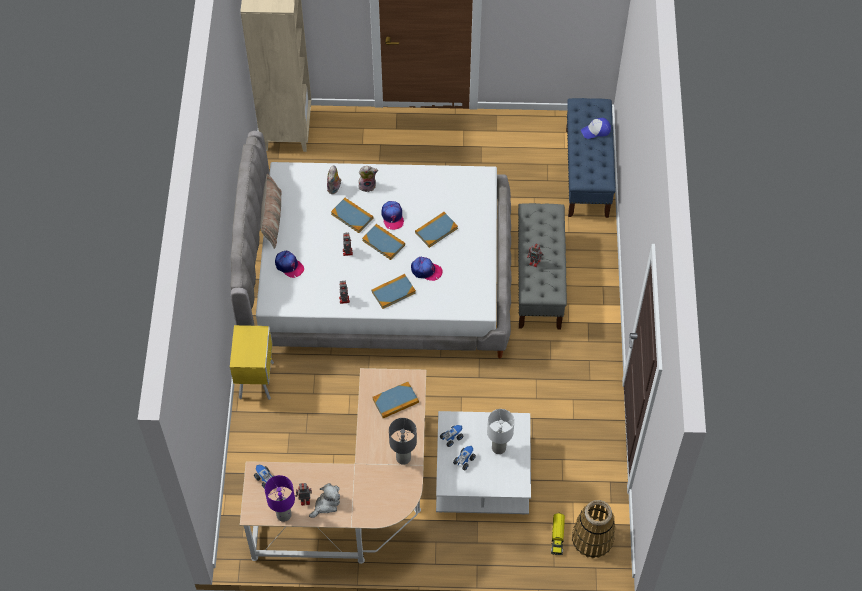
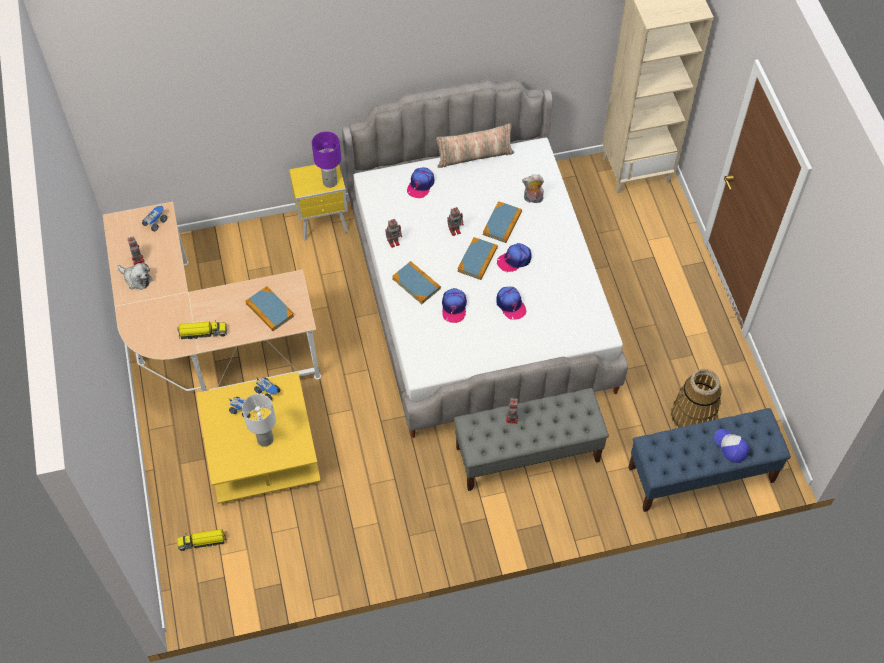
camera: 75 degrees right, 0 degrees up
purple table lamp [265,475,295,522] -> purple table lamp moved to [312,131,341,188]
plush toy [358,166,378,192] -> none
grey table lamp [389,418,417,465] -> toy truck [178,320,227,339]
book [415,212,458,248] -> cap [496,287,526,320]
white coffee table [436,411,531,515] -> yellow coffee table [196,372,321,504]
basket [572,500,615,558] -> basket moved to [671,369,721,428]

